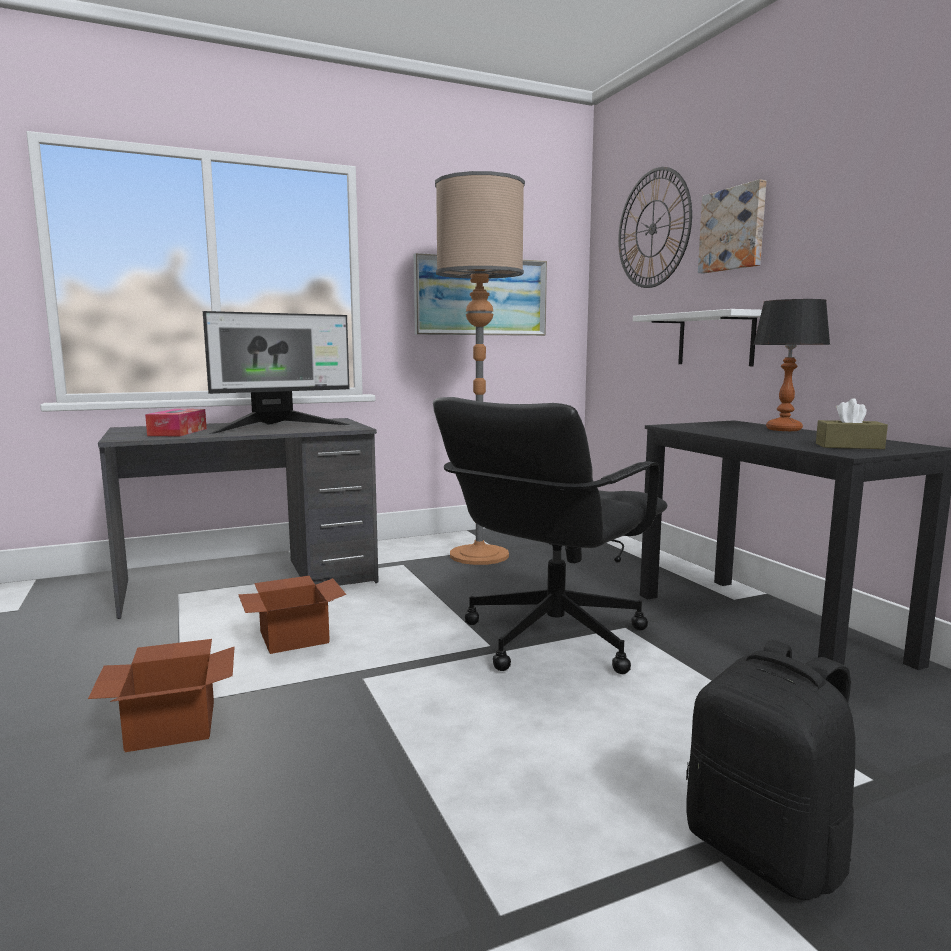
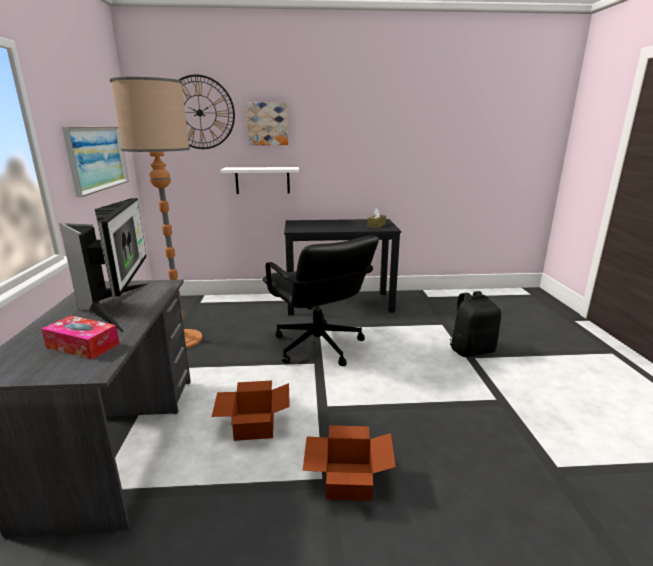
camera: 70 degrees left, 10 degrees up
table lamp [753,299,830,431] -> none

